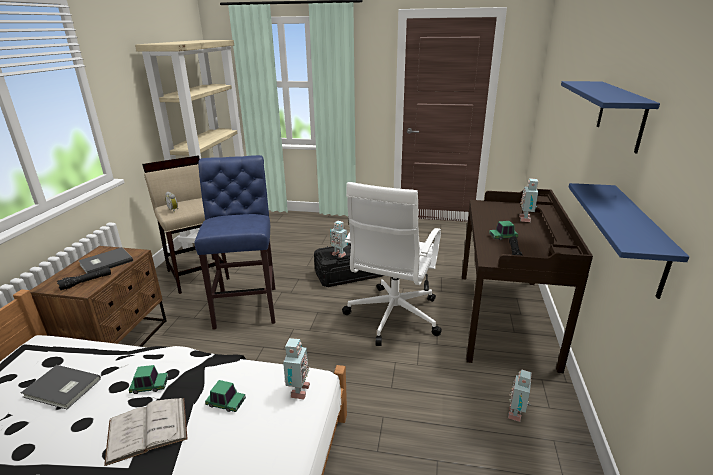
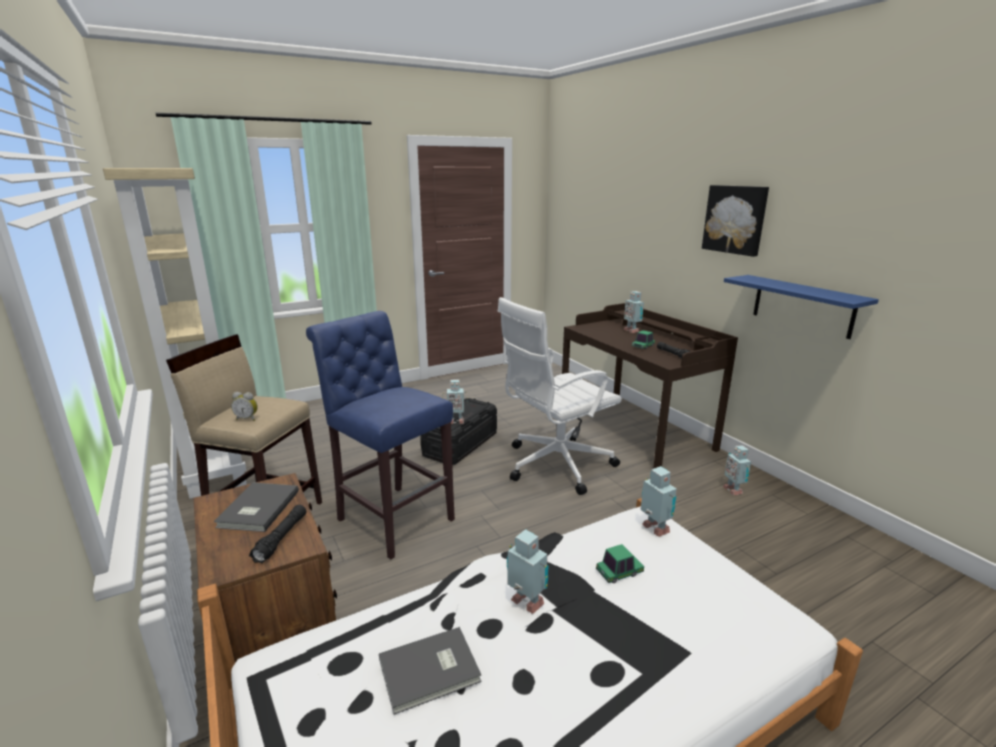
camera: 40 degrees left, 5 degrees down
white book [104,398,188,466] -> none
toy car [129,365,169,394] -> toy robot [507,529,549,614]
white office chair [342,182,442,346] -> white office chair turned 75 degrees clockwise [498,297,622,495]
blue shelf [561,81,660,153] -> picture [702,185,769,257]

